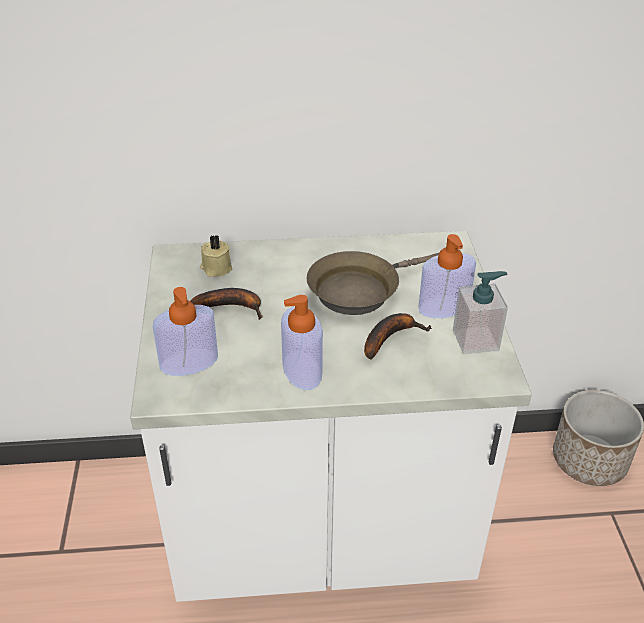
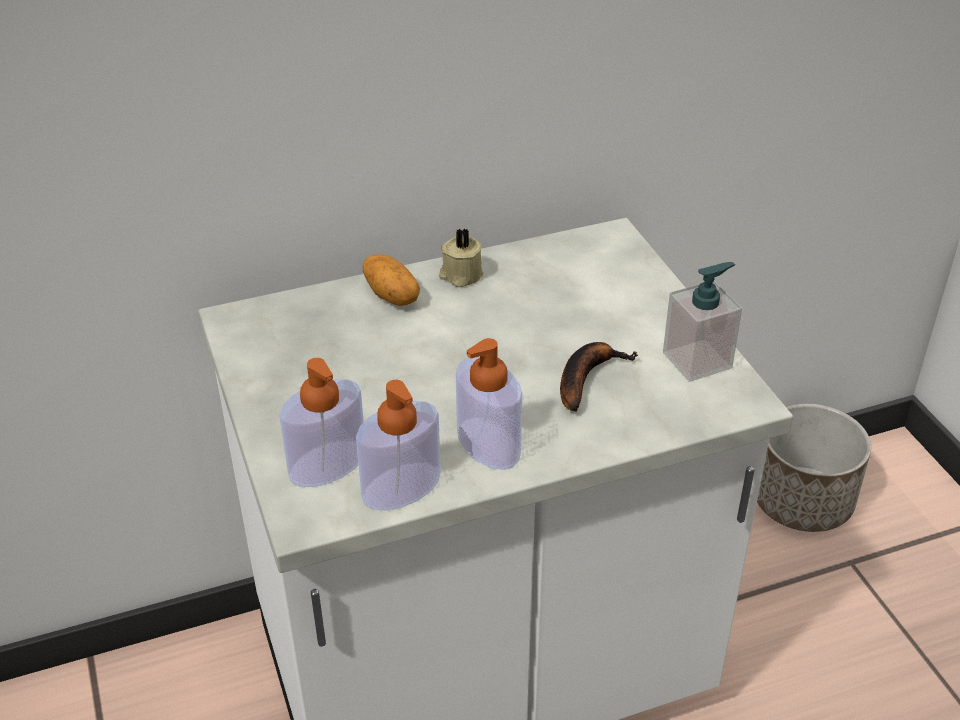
camera: 15 degrees left, 0 degrees up
banana [190,288,262,320] -> none
beige candle [200,235,232,277] -> beige candle moved to [439,228,483,287]
brown frying pan [307,251,439,315] -> none
soap dispenser [418,234,476,318] -> soap dispenser moved to [356,380,441,510]
none -> potato [362,254,420,306]

